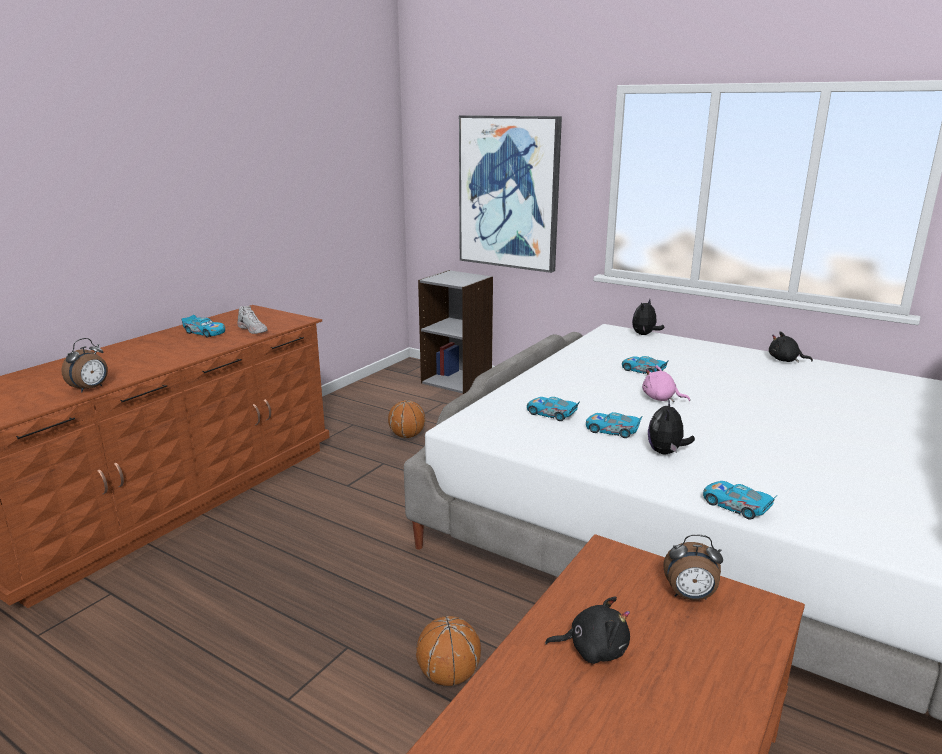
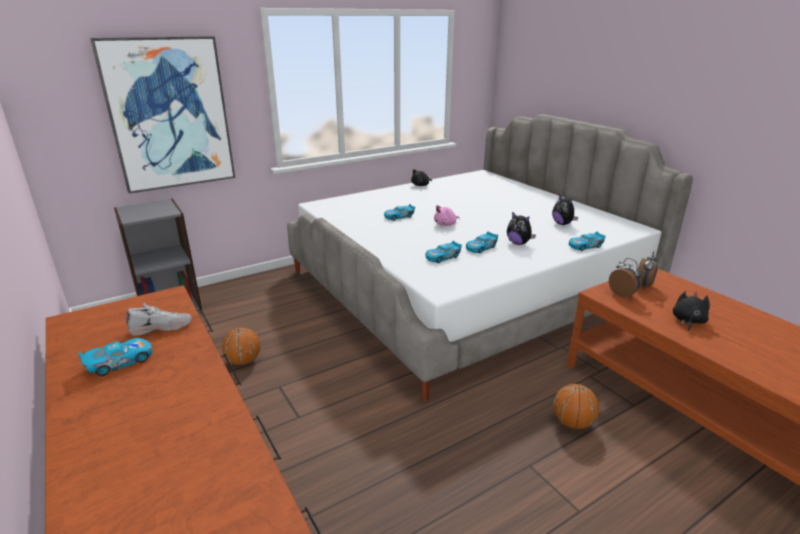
camera: 65 degrees left, 5 degrees up
alarm clock [61,338,108,393] -> alarm clock moved to [609,258,643,298]
plush toy [632,299,665,335] -> plush toy moved to [552,195,578,225]

